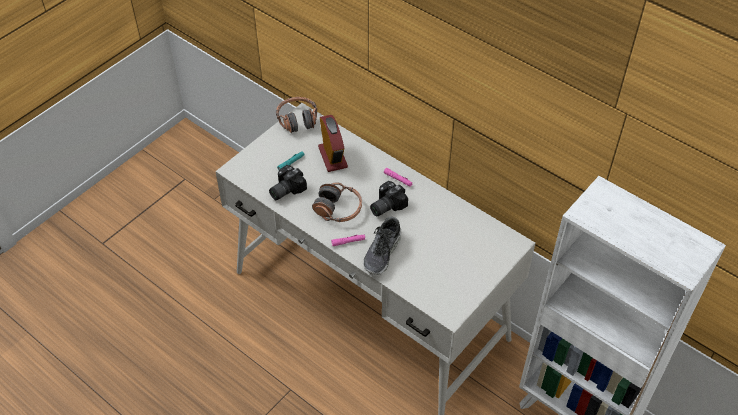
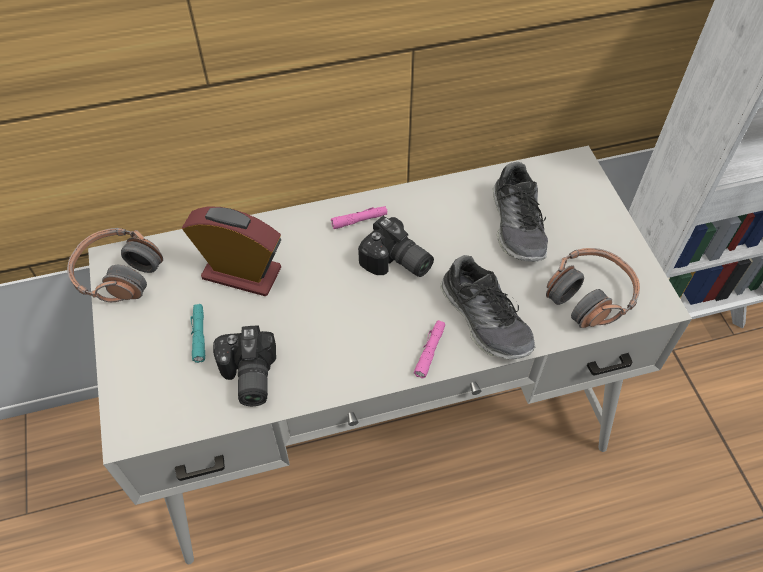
camera: 55 degrees left, 5 degrees up
headphones [312,182,362,222] -> headphones moved to [546,248,640,328]
camera [370,181,408,217] -> camera turned 45 degrees counterclockwise [358,216,434,277]
none -> shoe [492,162,548,262]

